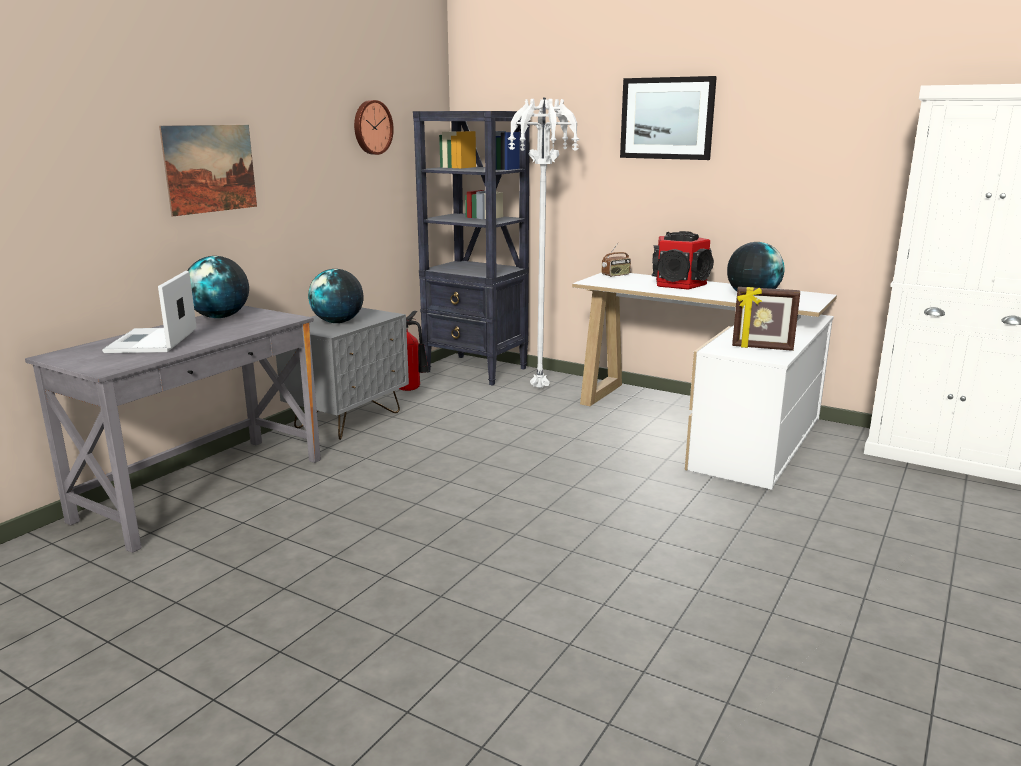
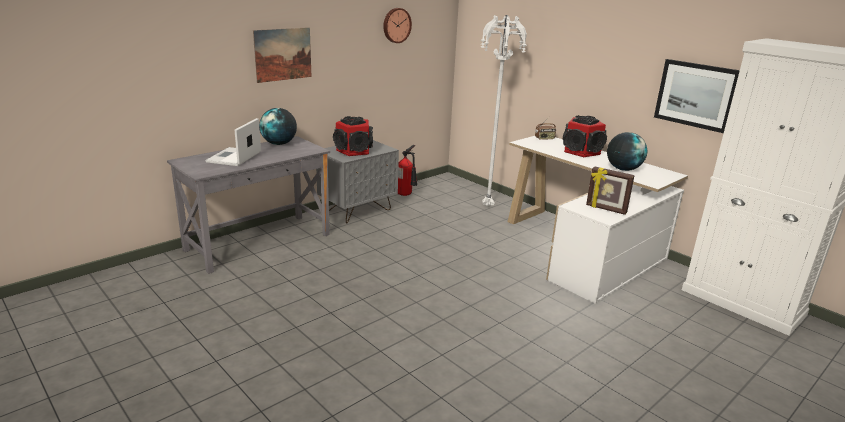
camera: 15 degrees right, 5 degrees up
globe [308,269,364,323] -> speaker [333,116,373,156]
black bookcase [413,111,530,386] -> none
picture [620,76,717,160] -> picture moved to [654,59,740,133]

